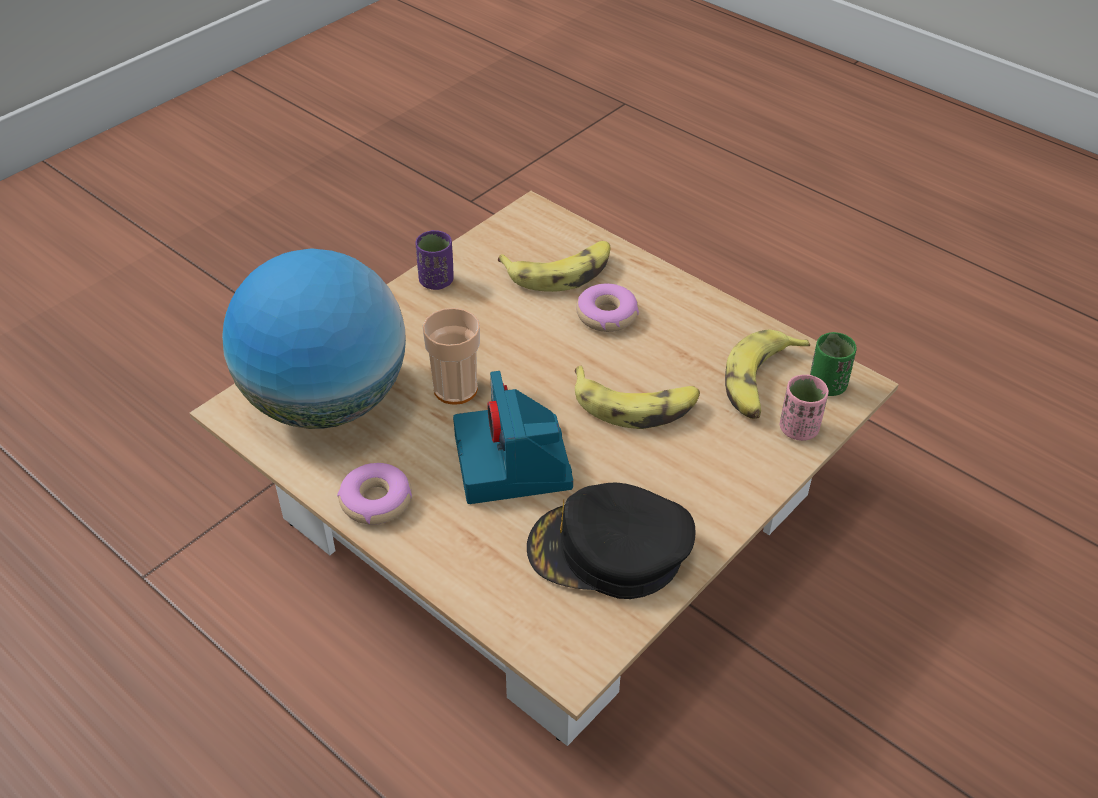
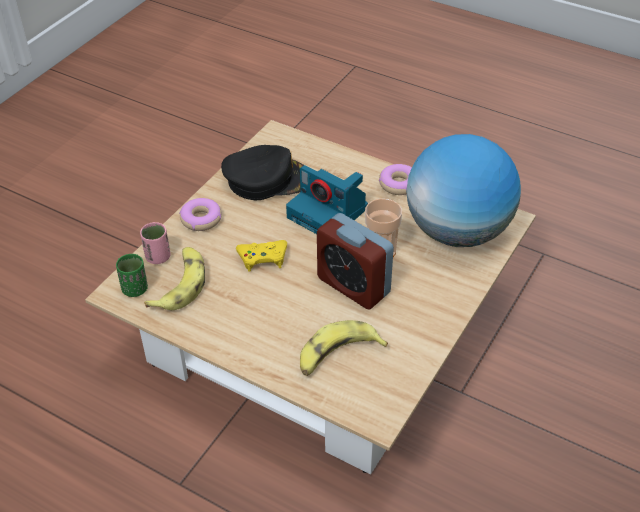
camera: 170 degrees right, 0 degrees up
purple cup [415,230,454,290] -> none
camera [453,371,573,504] -> camera turned 150 degrees clockwise [286,165,368,234]
banana [575,366,700,429] -> yellow game controller [236,240,287,272]
donut [576,283,639,332] -> donut moved to [179,198,222,231]
none -> alarm clock [317,213,394,310]

